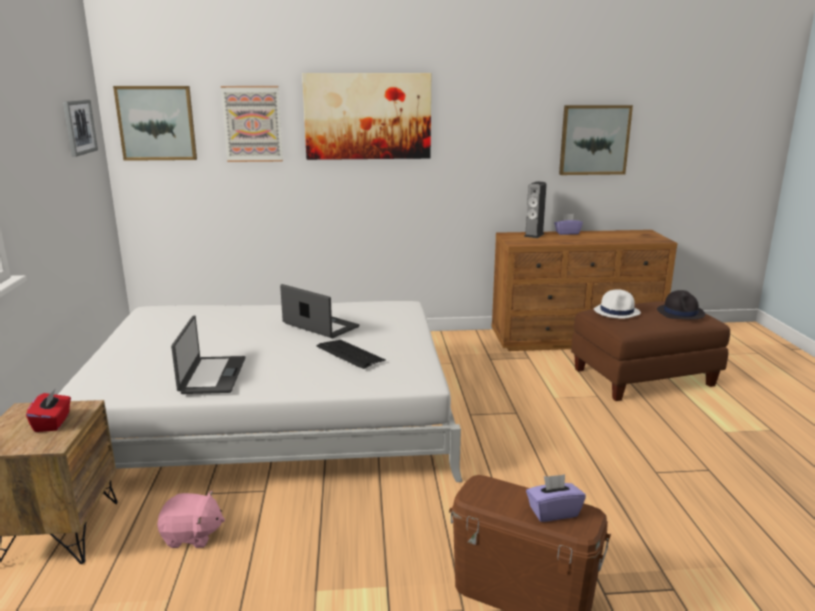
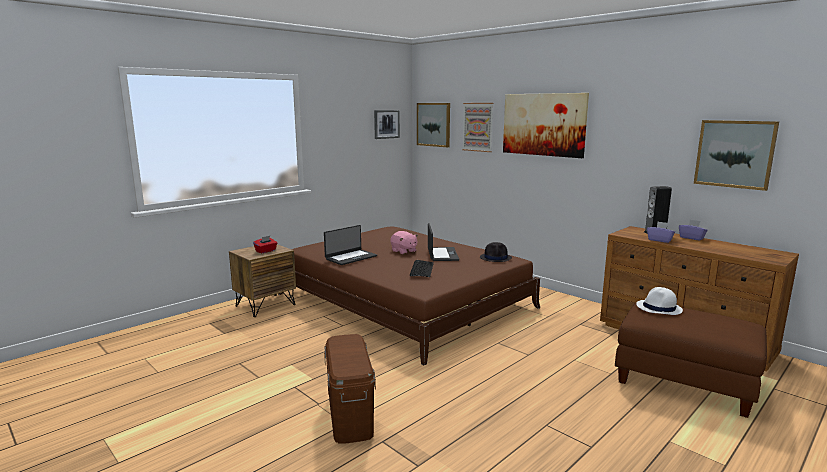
camera: 50 degrees right, 5 degrees down
white bed [58,301,462,482] -> brown bed [279,226,540,365]
pink plush toy [157,491,225,548] -> pink plush toy moved to [390,231,418,254]
purple tissue box [526,474,586,522] -> purple tissue box moved to [647,221,675,243]
black hat [657,290,705,320] -> black hat moved to [480,242,512,262]

